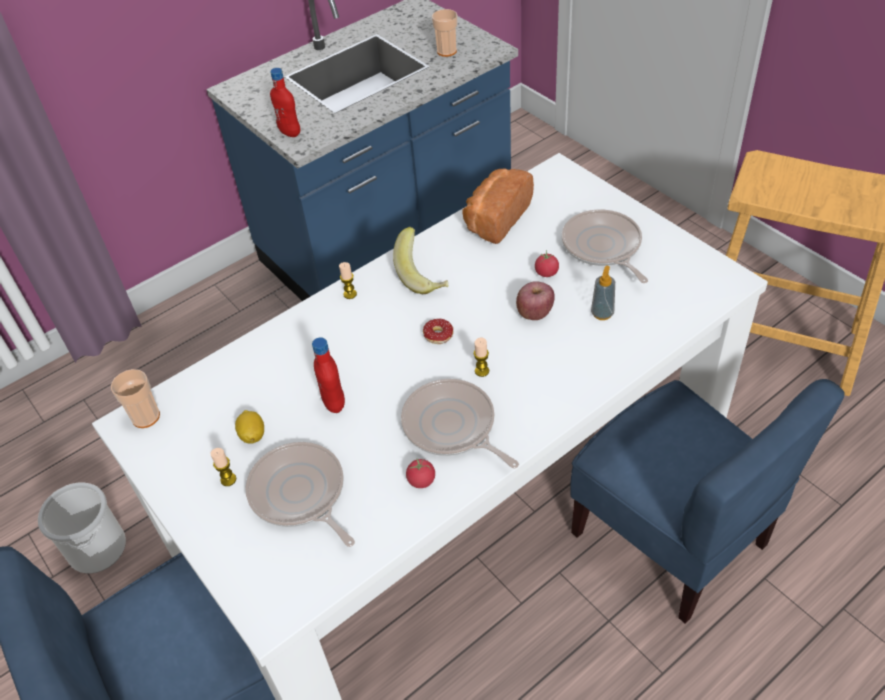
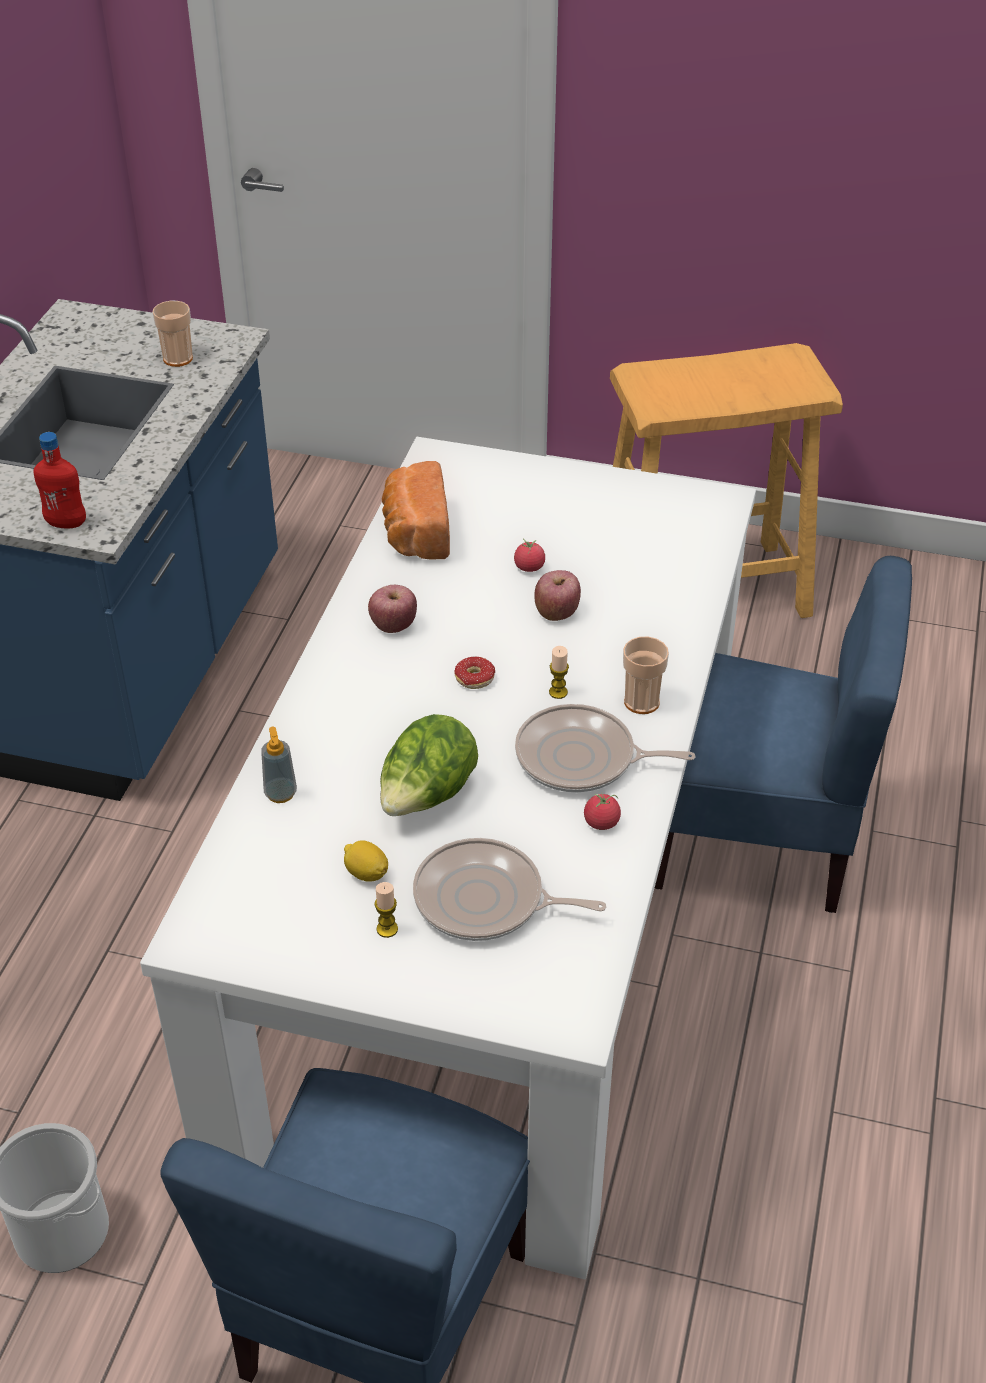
camera: 40 degrees left, 5 degrees down
cup [111,369,160,428] -> cup moved to [623,636,669,714]
red bottle [312,337,345,413] -> lettuce [380,714,478,816]
candle [339,262,357,299] -> none
banana [393,227,448,294] -> apple [368,585,417,633]
frying pan [562,210,648,283] -> none
soap dispenser [591,266,615,320] -> soap dispenser moved to [261,727,297,803]

